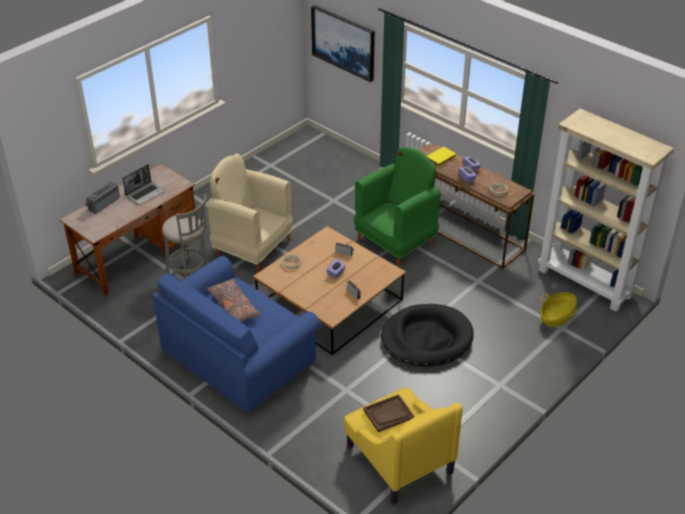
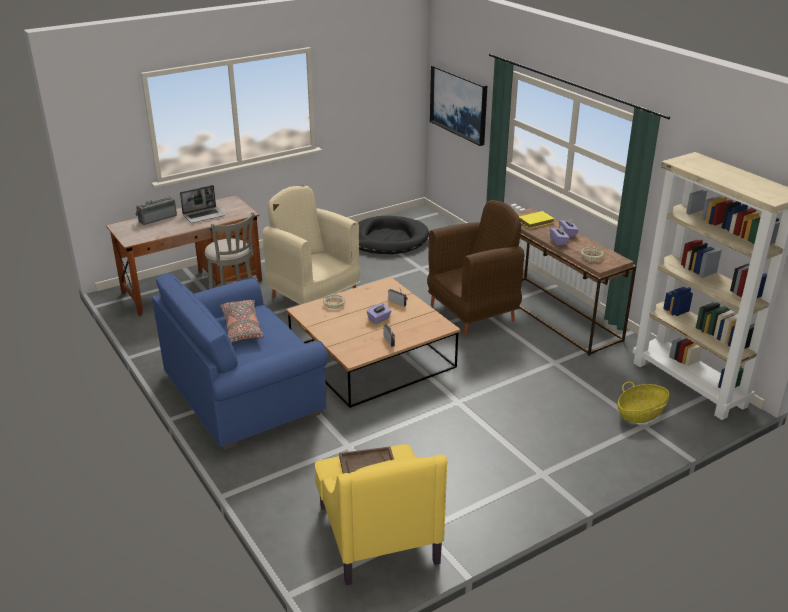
camera: 15 degrees right, 10 degrees down
green armchair [354,147,441,267] -> brown armchair [427,200,524,336]
black dog bed [381,304,474,367] -> black dog bed moved to [358,216,429,254]

